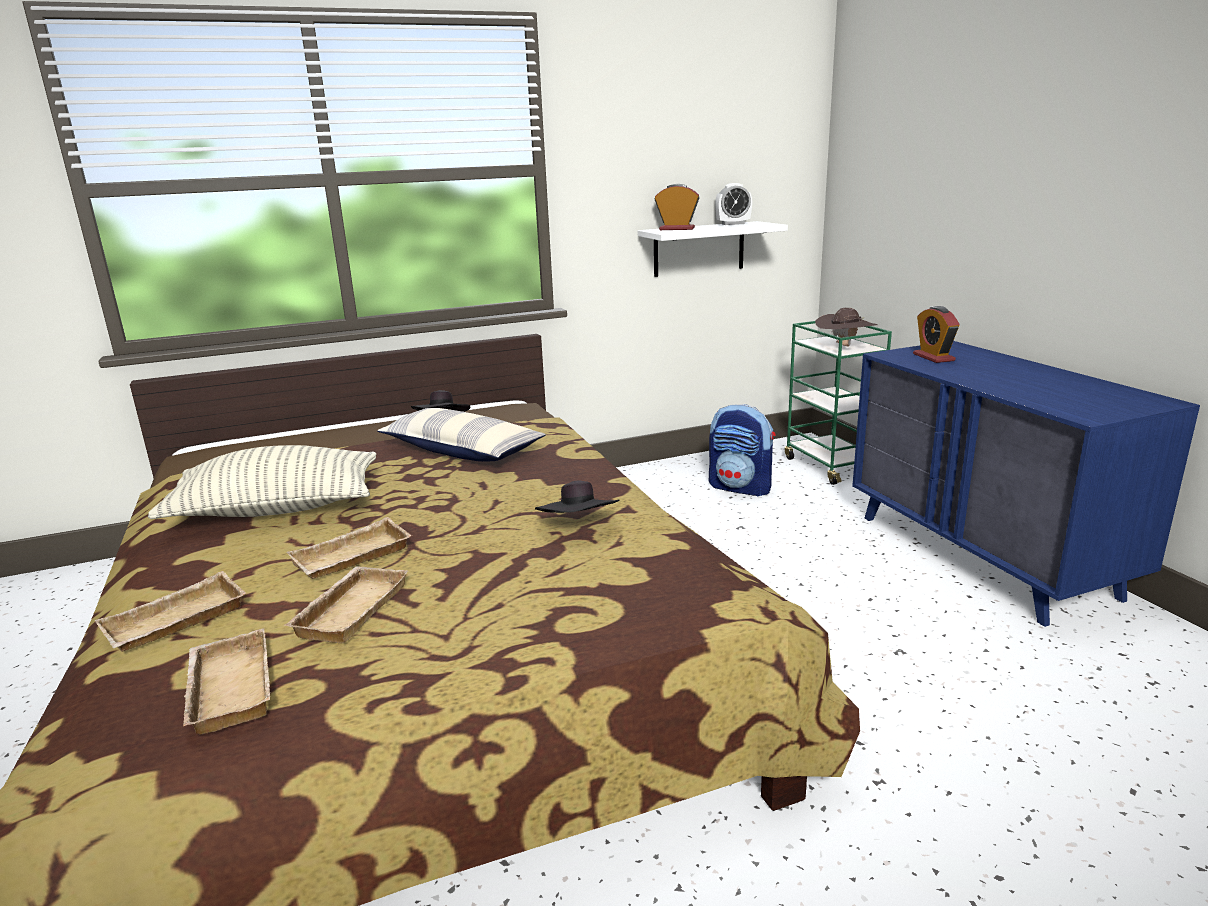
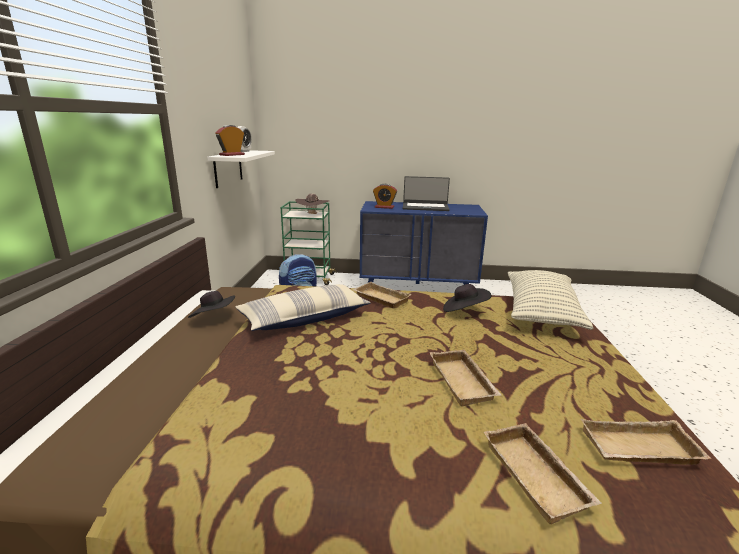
camera: 65 degrees left, 0 degrees up
pillow [148,445,376,519] -> pillow moved to [508,270,593,330]
beige tray [284,566,408,643] -> beige tray moved to [353,282,411,308]
none -> laptop [403,176,450,211]

